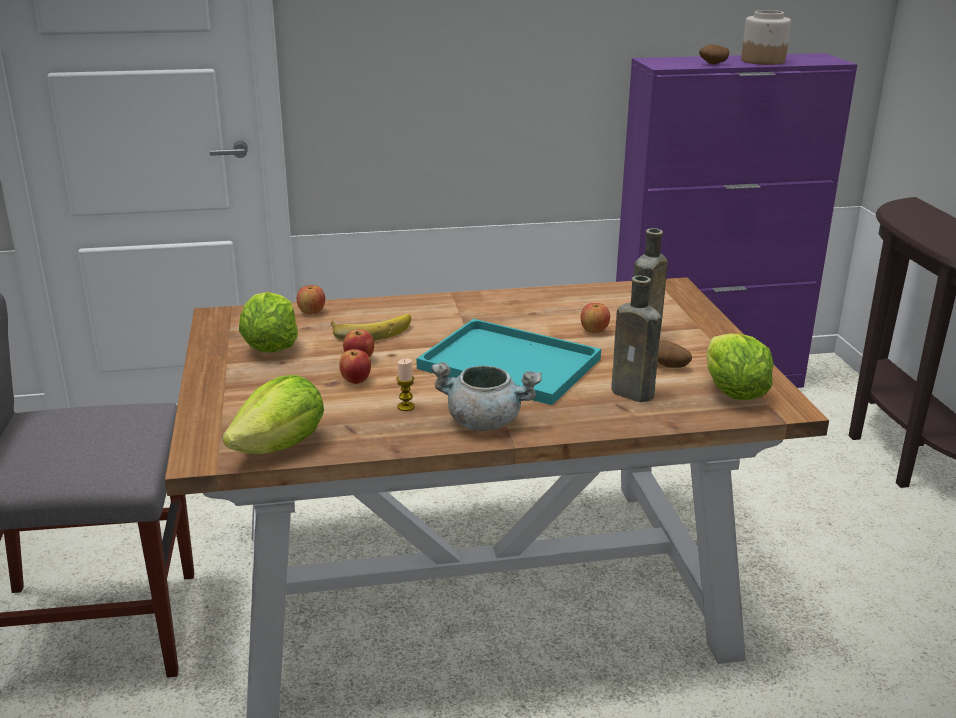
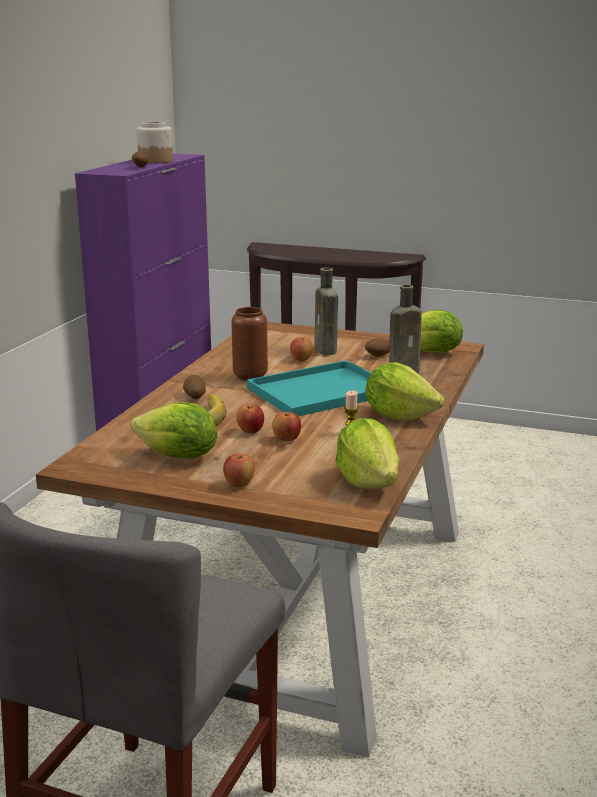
camera: 60 degrees left, 5 degrees down
apple [297,285,325,314] -> apple moved to [223,453,255,487]
grey cooking pot [431,362,542,431] -> lettuce [365,362,445,420]
none -> potato [183,375,206,399]
none -> brown vase [231,307,268,381]

